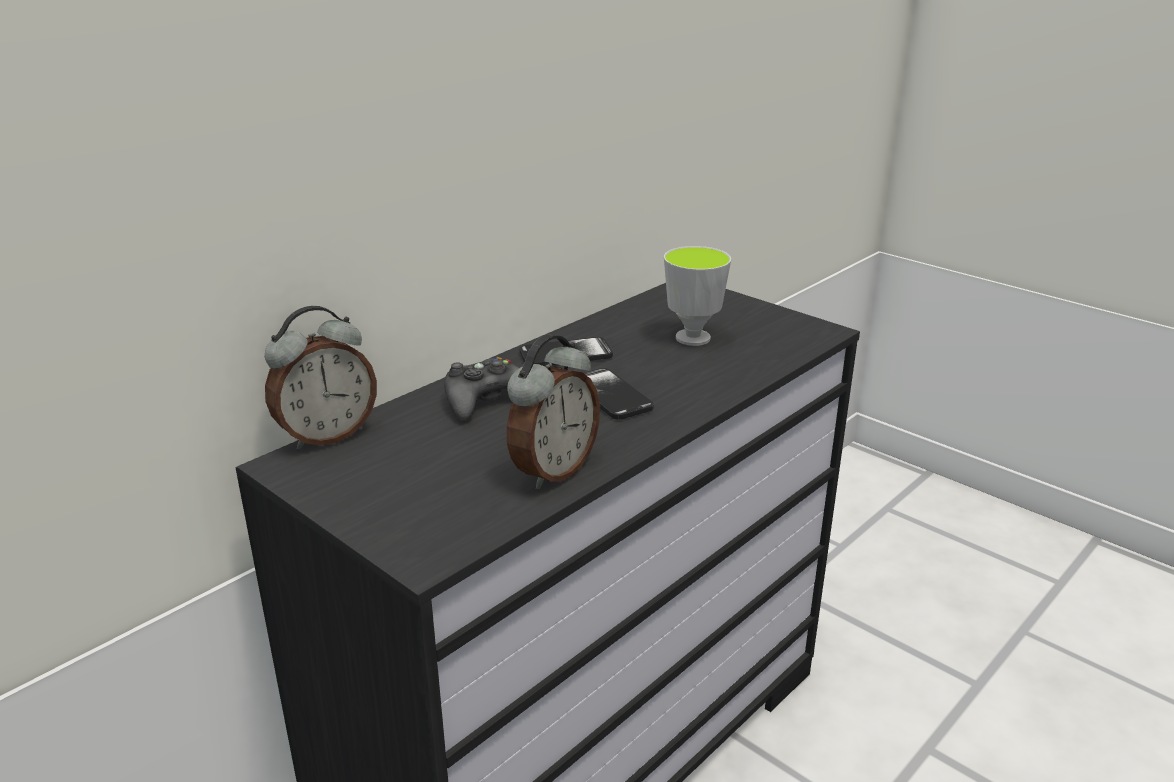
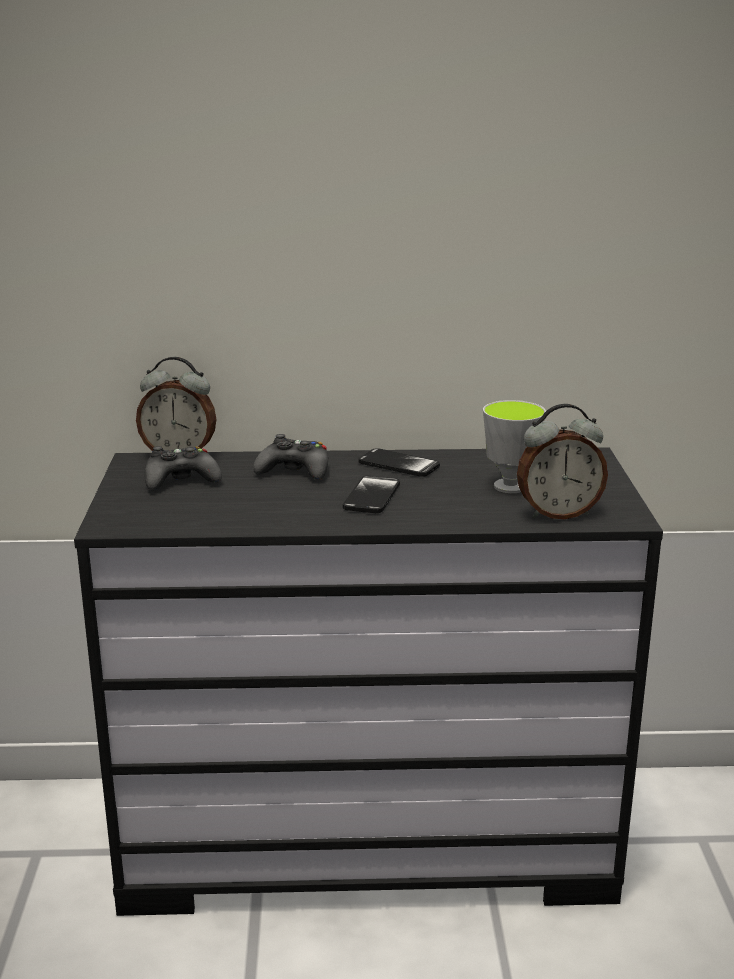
camera: 45 degrees right, 5 degrees down
alarm clock [507,334,600,489] -> alarm clock moved to [517,404,608,519]
none -> black game controller [144,446,222,490]

